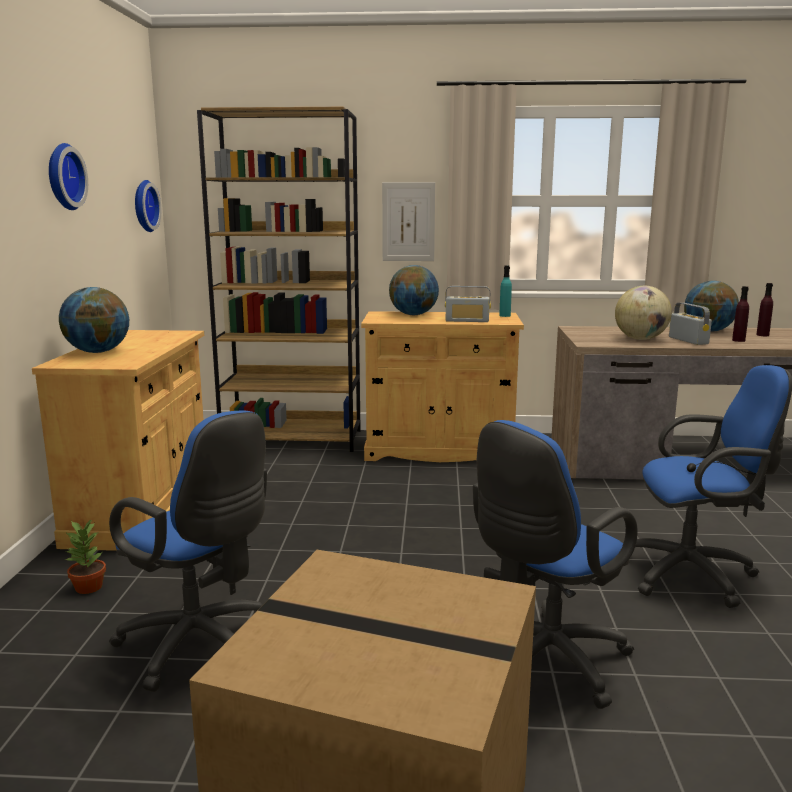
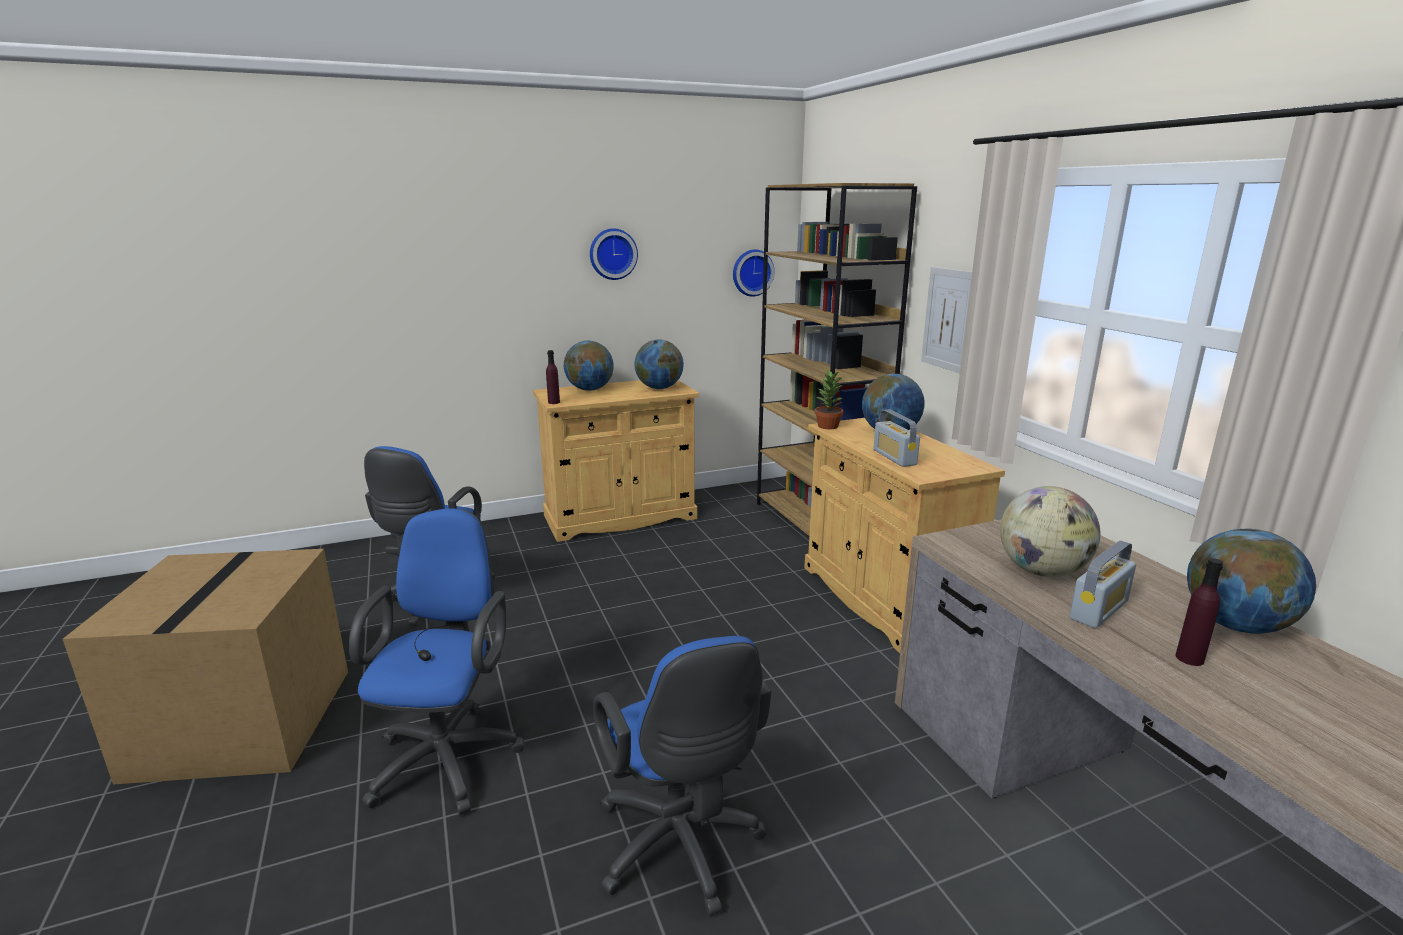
camera: 65 degrees right, 5 degrees up
potted plant [65,519,106,594] -> potted plant moved to [815,371,843,429]
blue office chair [473,420,638,709] -> blue office chair turned 75 degrees clockwise [349,508,524,815]
turquoise bottle [499,265,512,317] -> none
purple bottle [756,283,773,336] -> purple bottle moved to [546,350,560,404]
none -> globe [634,340,684,389]

